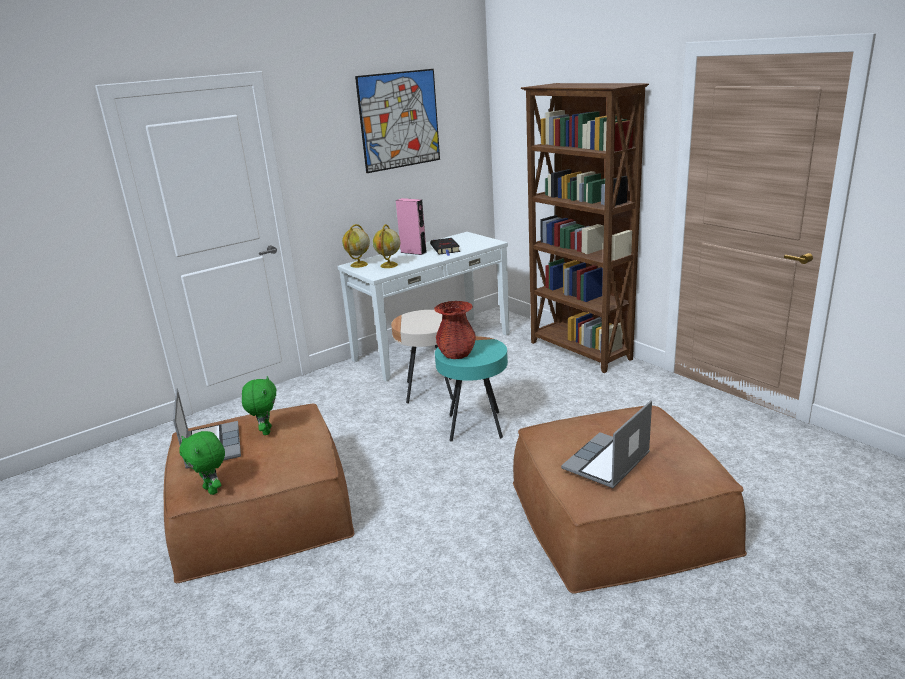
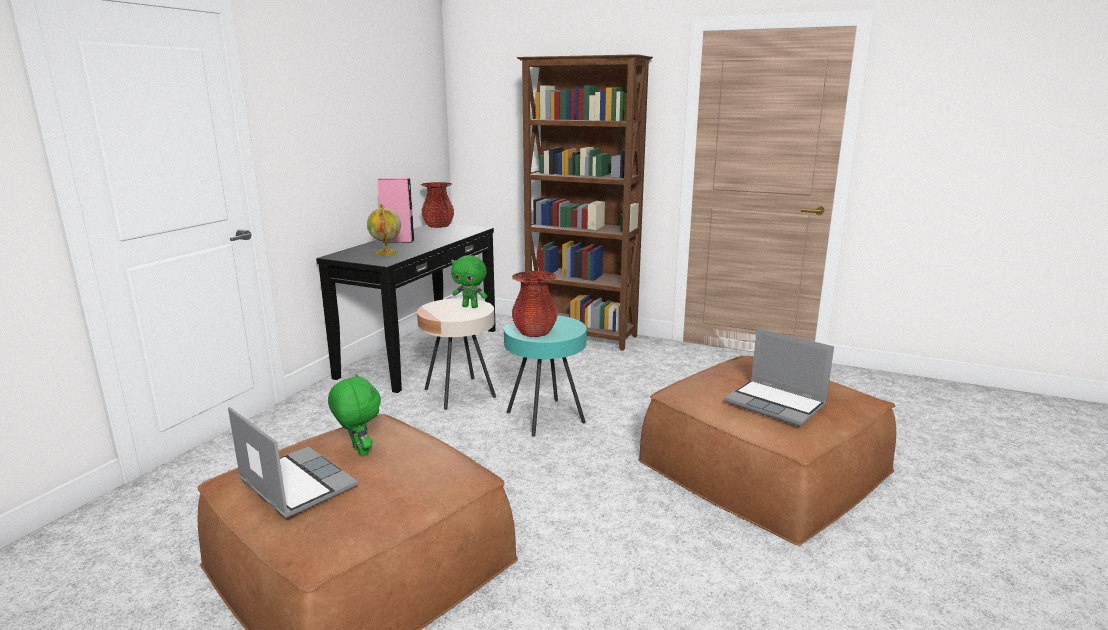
camera: 30 degrees left, 5 degrees down
green plush toy [179,431,225,495] -> green plush toy moved to [451,255,488,308]
white console table [337,232,510,381] -> black console table [316,224,496,393]
globe [342,224,370,268] -> none
picture [355,69,440,173] -> none
black book [430,238,460,256] -> none
laptop [561,400,652,488] -> laptop turned 60 degrees counterclockwise [724,328,834,426]
none -> red vase [420,182,454,228]

